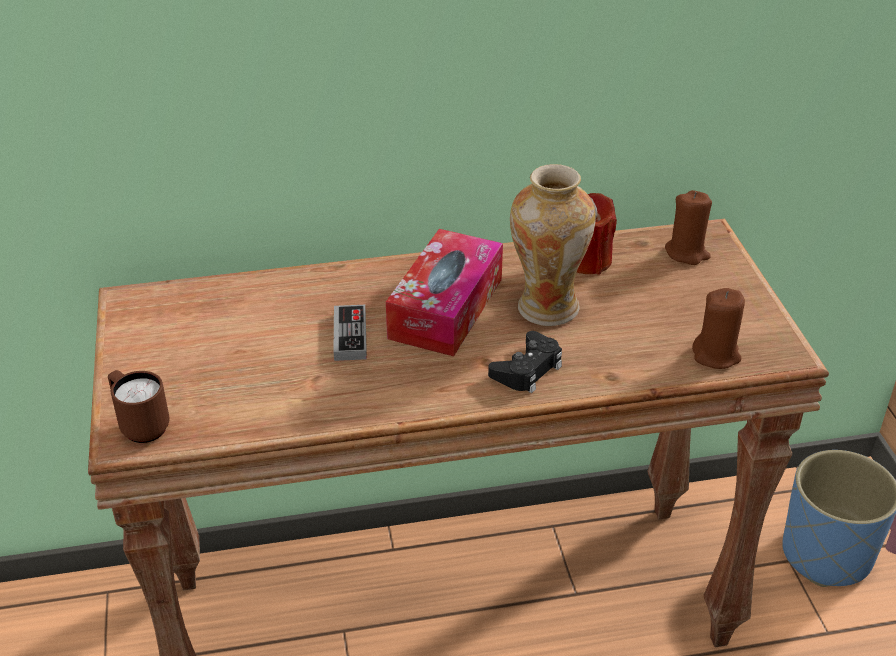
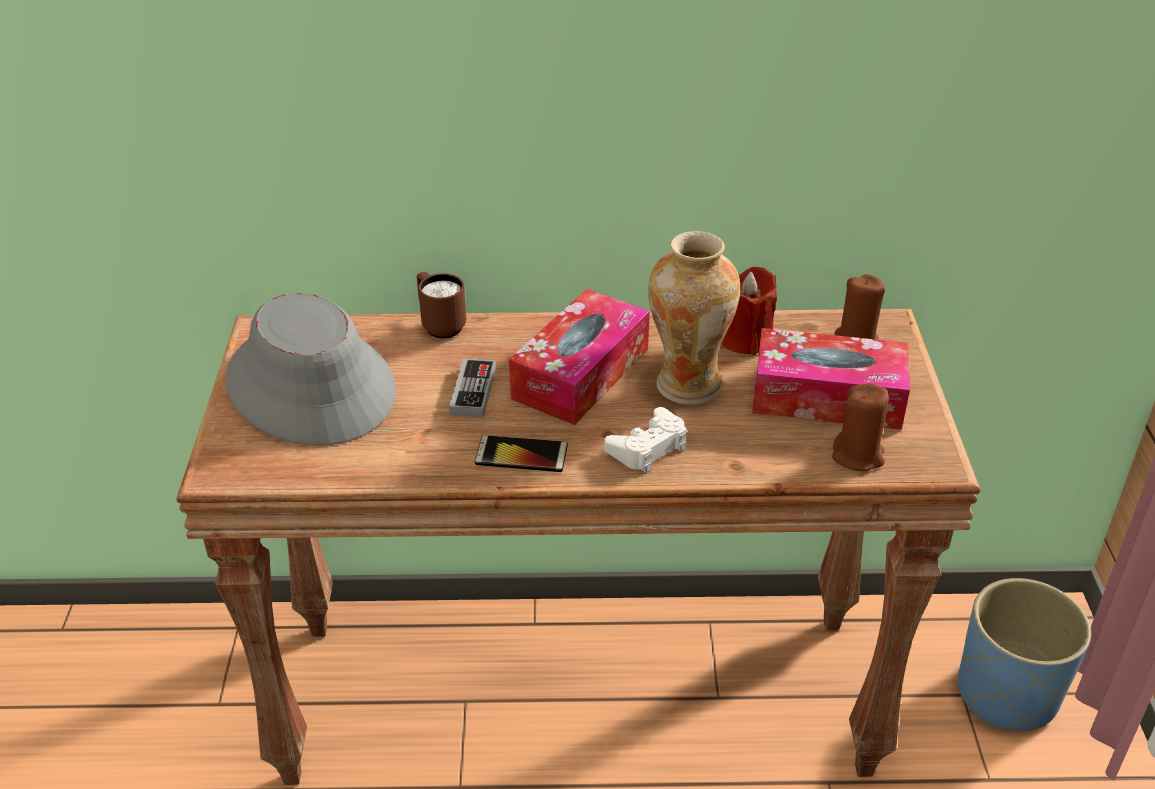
camera: 10 degrees right, 0 degrees up
brown mug [108,370,170,443] -> brown mug moved to [417,272,466,338]
black game controller [488,331,562,393] -> white game controller [604,407,687,473]
none -> grey hat [226,293,396,445]
none -> phone [475,435,568,472]
none -> tissue box [752,328,910,430]

